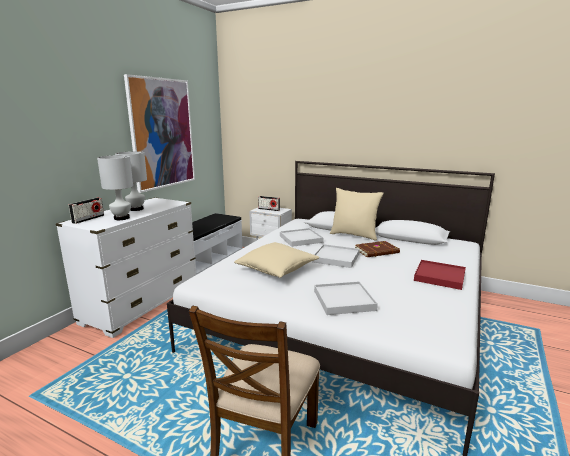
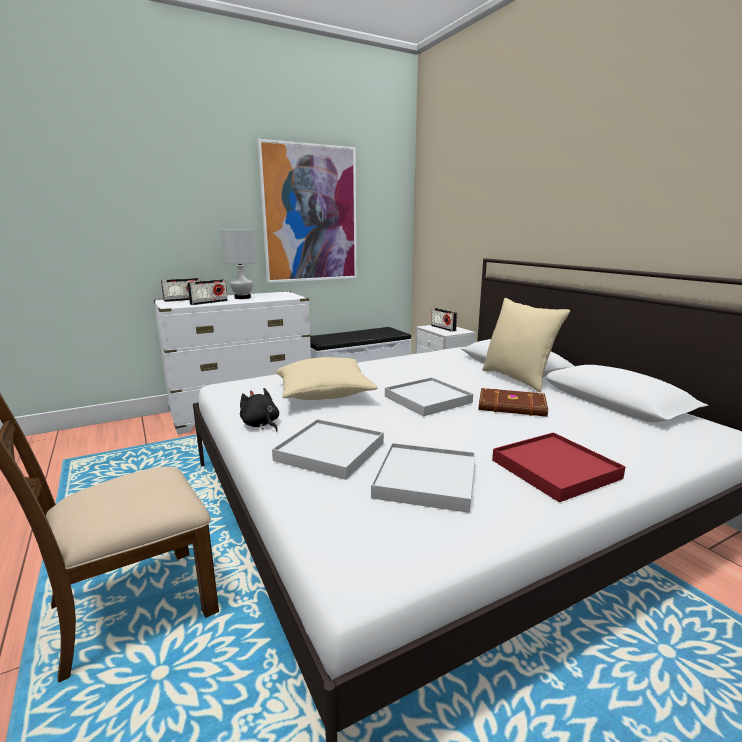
camera: 35 degrees right, 0 degrees up
white table lamp [97,155,133,220] -> radio [187,279,228,305]
white tray [280,228,324,247] -> white tray moved to [371,443,475,513]
none -> black plush toy [240,388,279,431]

